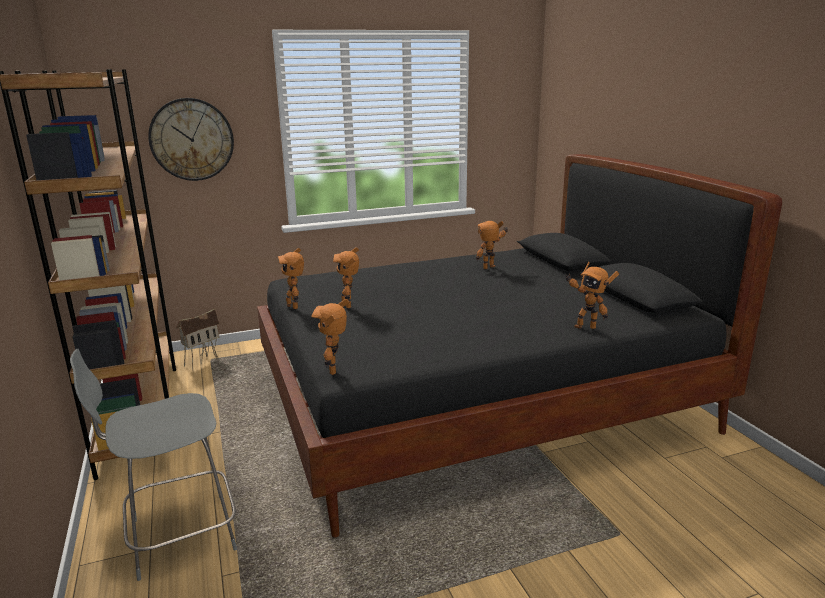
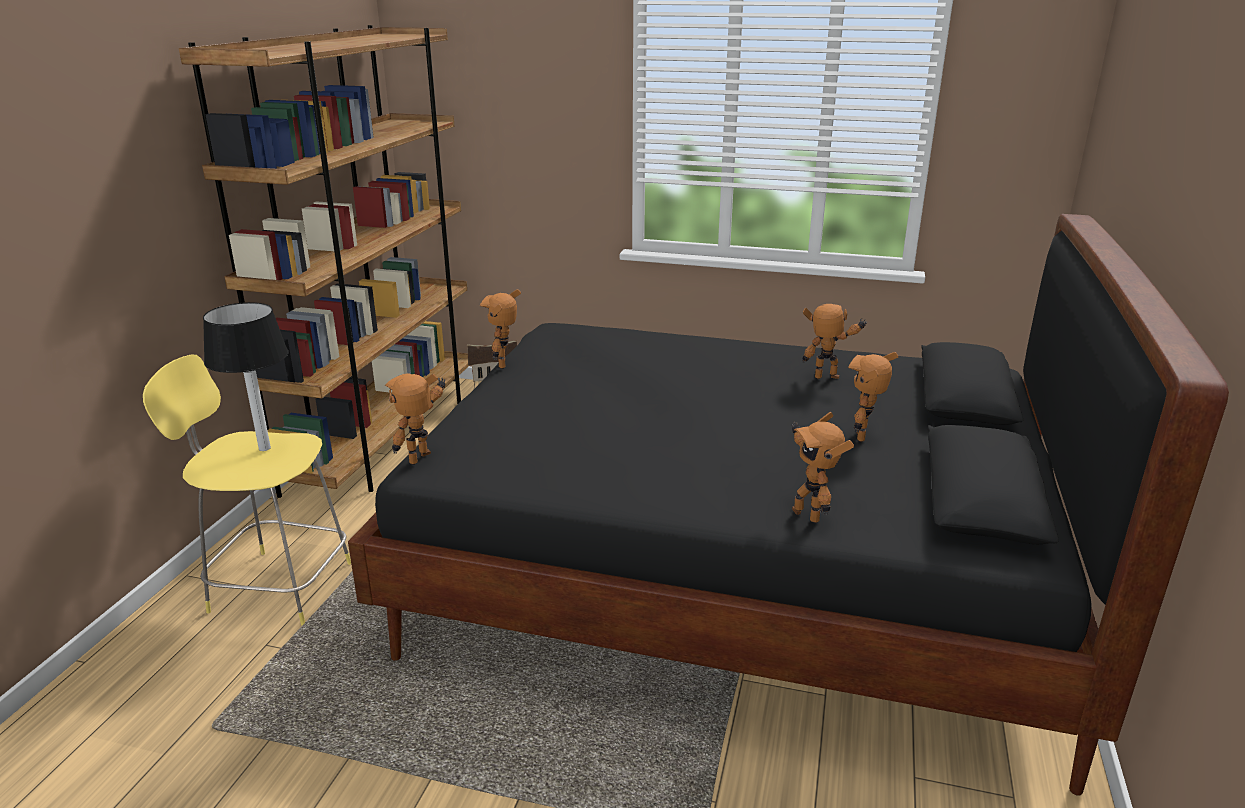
camera: 35 degrees right, 5 degrees up
grey stool [70,349,237,581] -> yellow stool [143,355,351,625]
wall clock [148,98,234,181] -> none
toy robot [333,247,359,309] -> toy robot moved to [848,352,898,442]
none -> table lamp [203,302,288,451]

